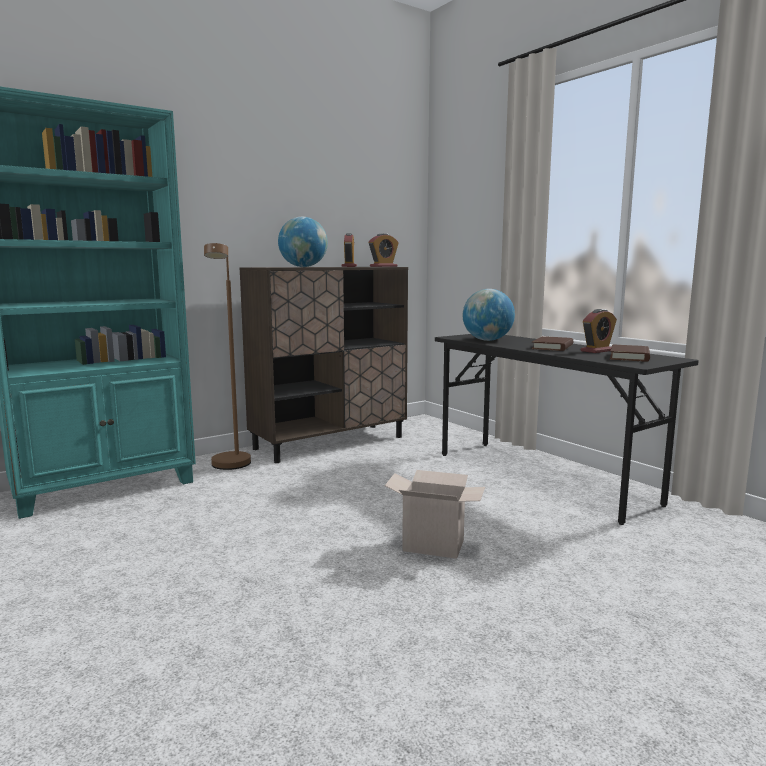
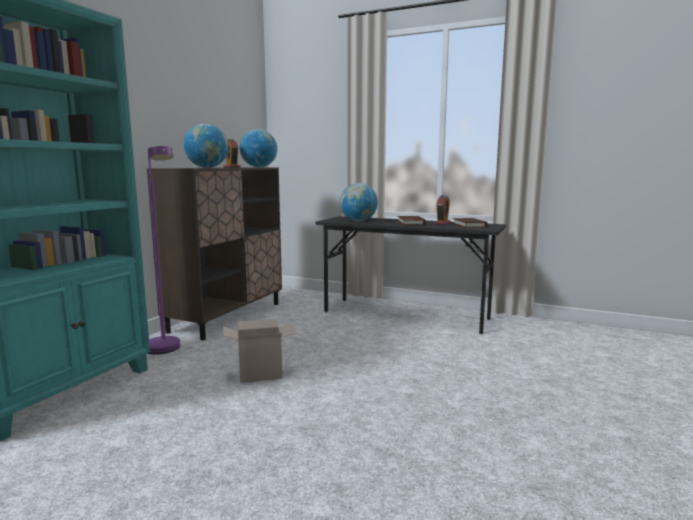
camera: 30 degrees left, 0 degrees up
brown floor lamp [204,243,251,470] -> purple floor lamp [147,146,180,355]
alarm clock [369,233,399,267] -> globe [240,129,277,167]
cardboard box [385,470,485,559] -> cardboard box moved to [223,319,296,383]

